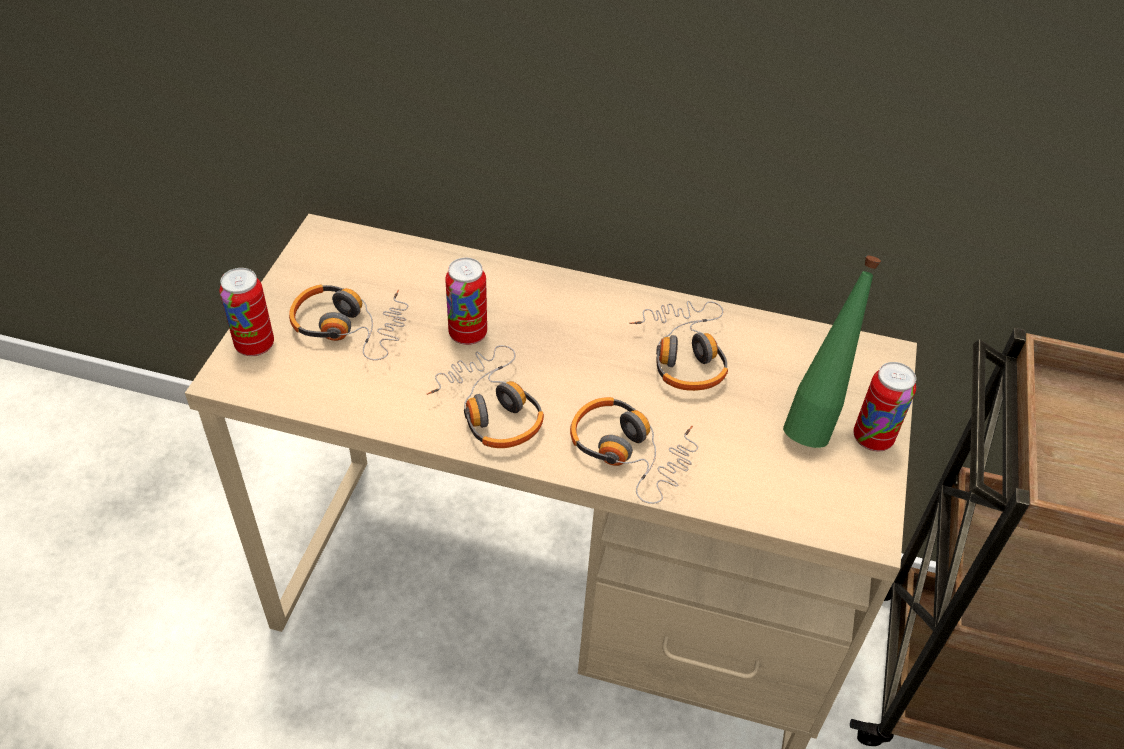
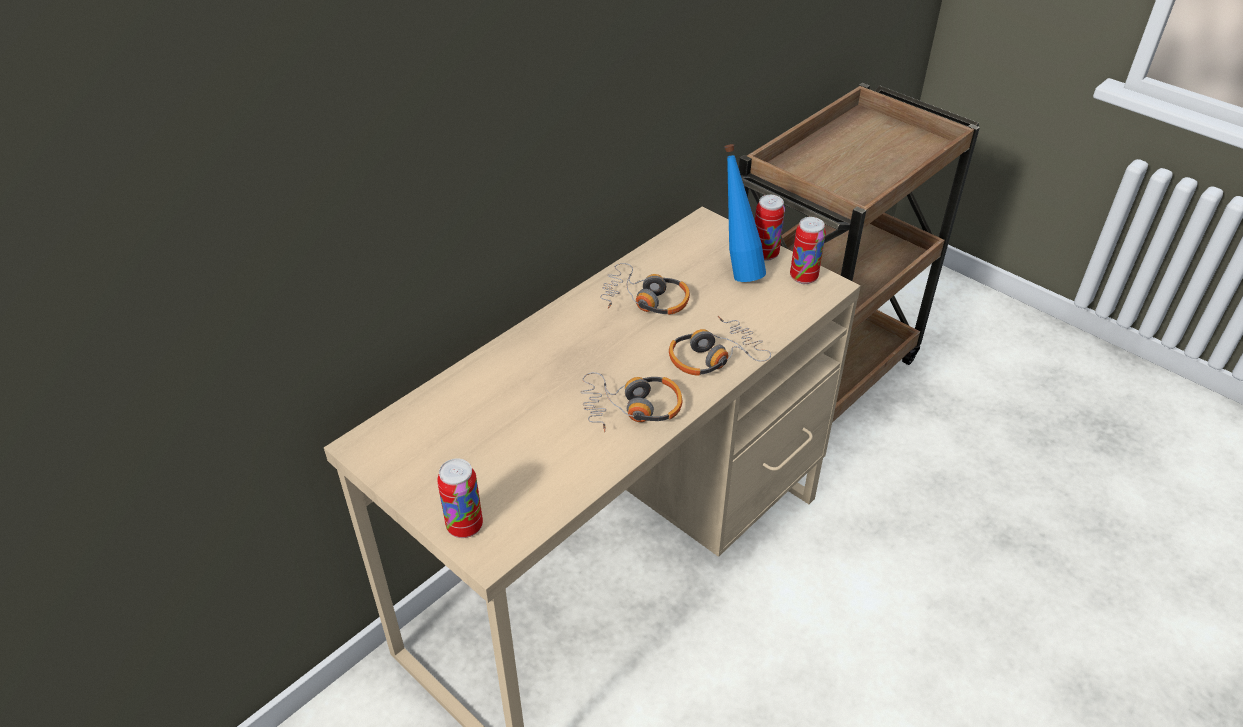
camera: 60 degrees left, 5 degrees down
headphones [289,285,408,360] -> none
can [445,258,487,345] -> can moved to [790,217,826,284]
green bottle [783,256,881,448] -> blue bottle [724,144,766,282]

